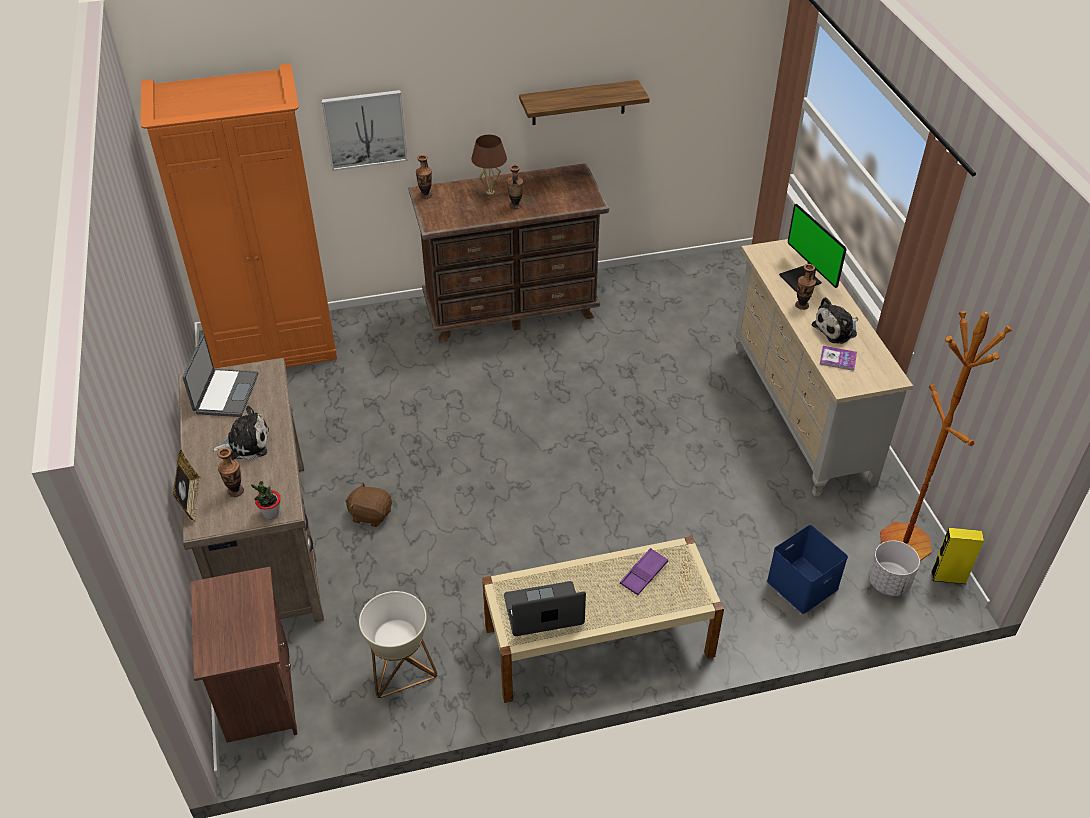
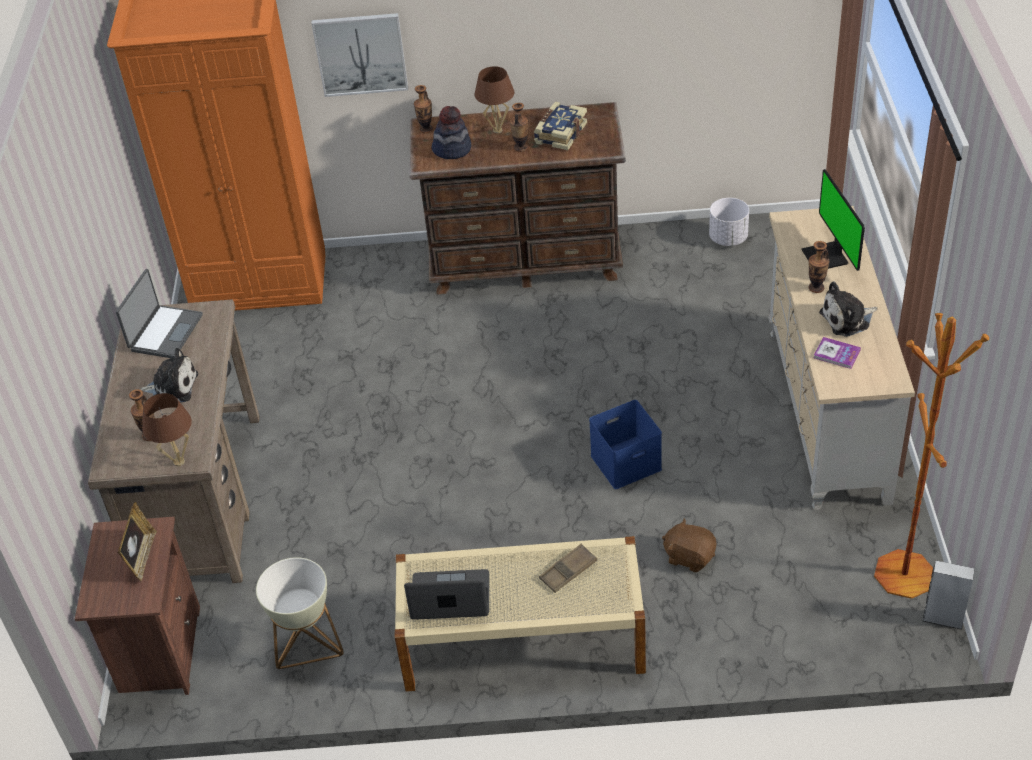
camera: 15 degrees right, 0 degrees up
picture frame [173,450,201,522] -> picture frame moved to [118,502,157,581]
potted plant [251,481,281,519] -> brown table lamp [142,393,192,466]
brown plush toy [345,482,392,527] -> brown plush toy moved to [662,518,716,572]
shelf [519,80,650,125] -> none
purple tray [620,548,668,595] -> brown tray [539,544,597,593]
blue storage box [767,525,848,614] -> blue storage box moved to [589,400,662,489]
white planter [868,541,920,596] -> white planter moved to [709,198,749,246]
yellow speaker [931,528,984,584] -> grey speaker [923,561,975,630]
none -> hat [431,106,471,159]
none -> book [534,102,587,150]

